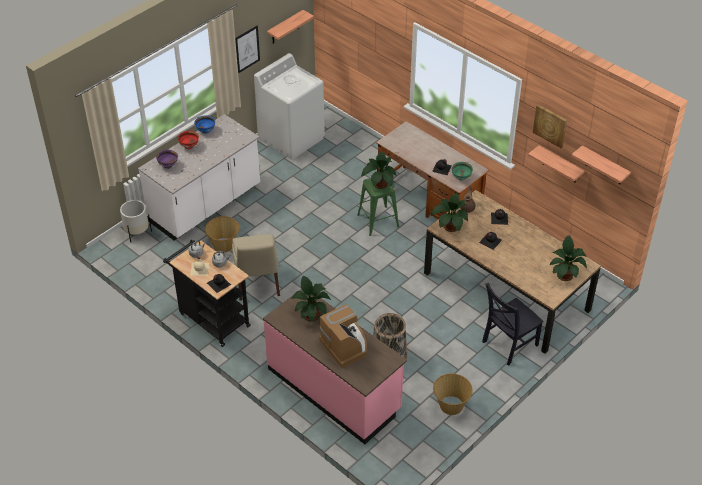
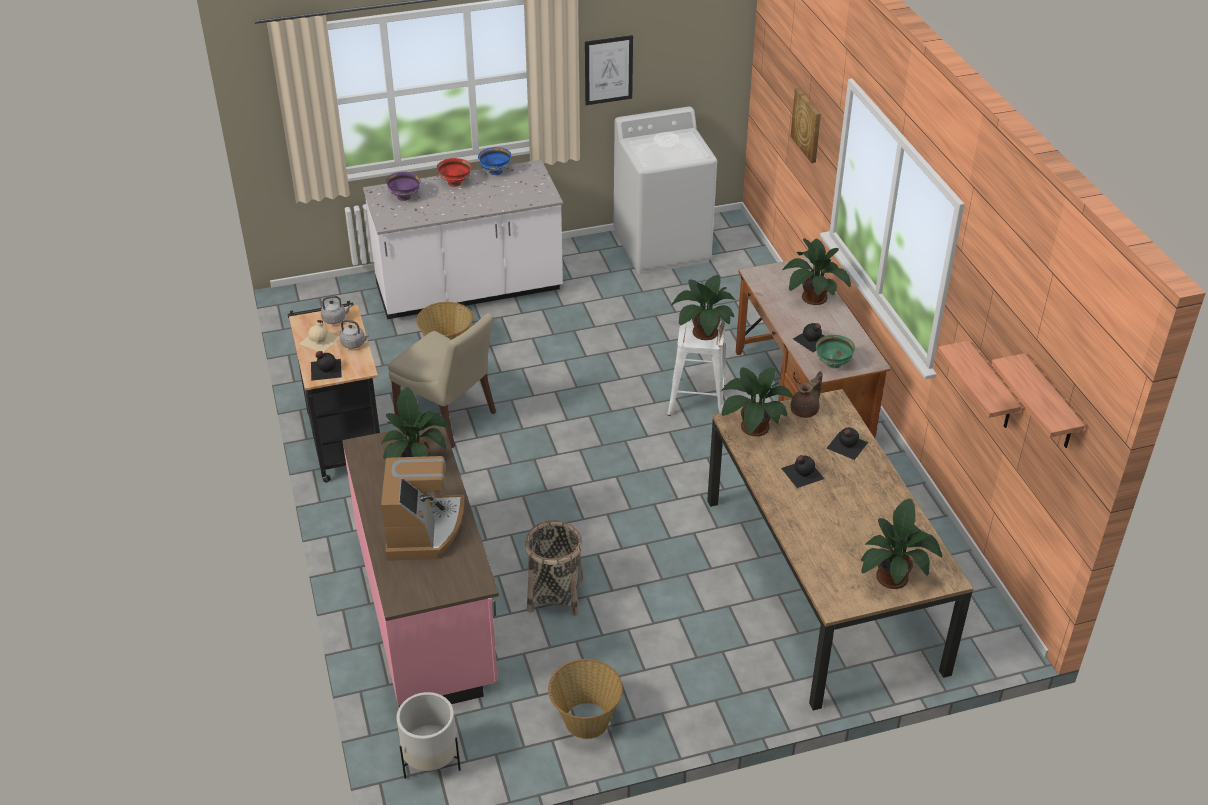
camera: 30 degrees right, 5 degrees down
white planter [120,200,152,243] -> white planter moved to [397,692,461,779]
beige chair [232,234,280,300] -> beige chair turned 75 degrees counterclockwise [388,313,496,448]
shelf [267,10,314,44] -> none
green stool [357,178,399,236] -> white stool [667,319,727,416]
black chair [482,283,544,365] -> none
picture [533,104,567,148] -> picture moved to [791,88,821,163]
none -> potted plant [783,238,851,305]

